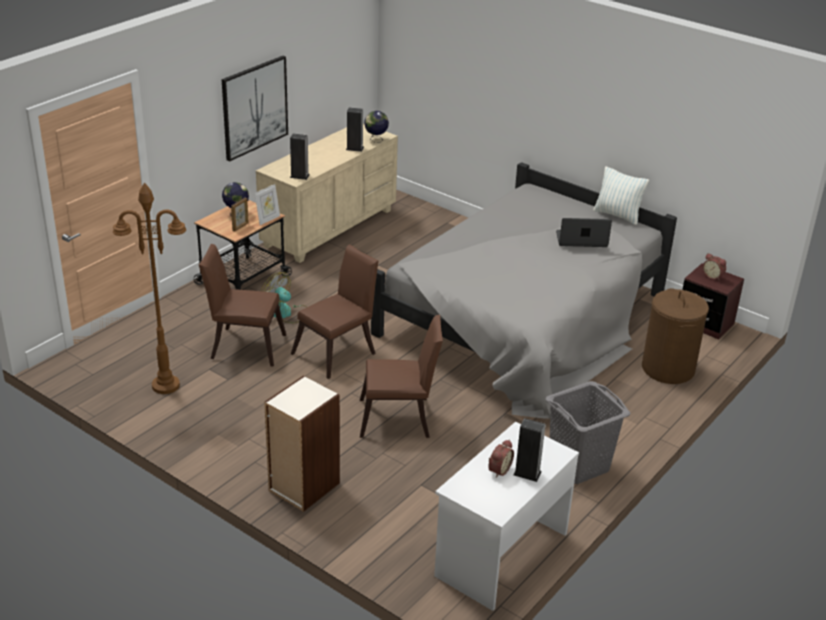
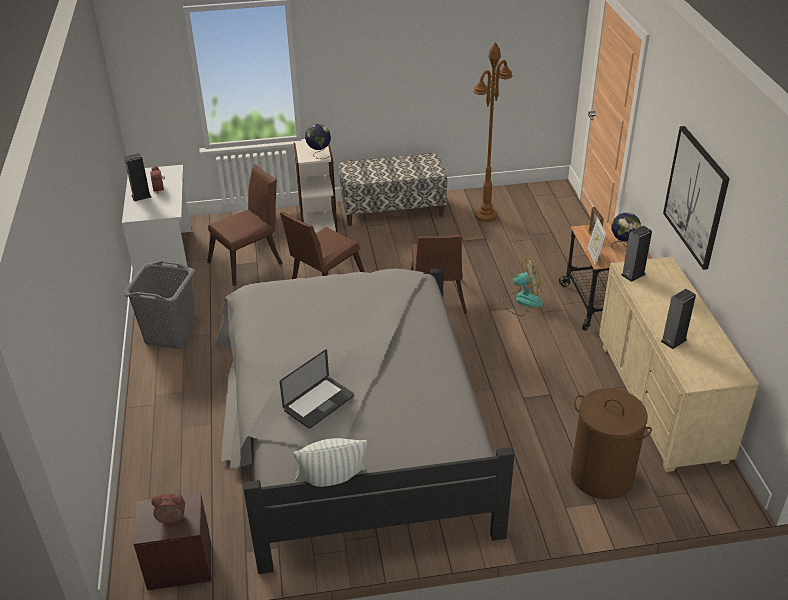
camera: 135 degrees right, 5 degrees up
brown chair [199,244,286,366] -> brown chair moved to [207,164,283,286]
globe [364,111,389,143] -> globe moved to [305,124,331,159]
brown laundry basket [642,288,709,384] -> brown laundry basket moved to [570,388,652,499]
none -> bench [338,153,447,226]

